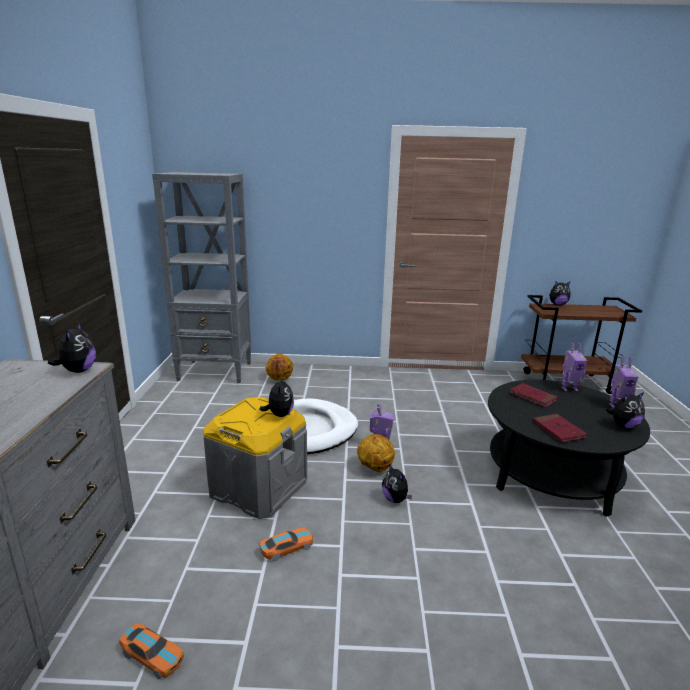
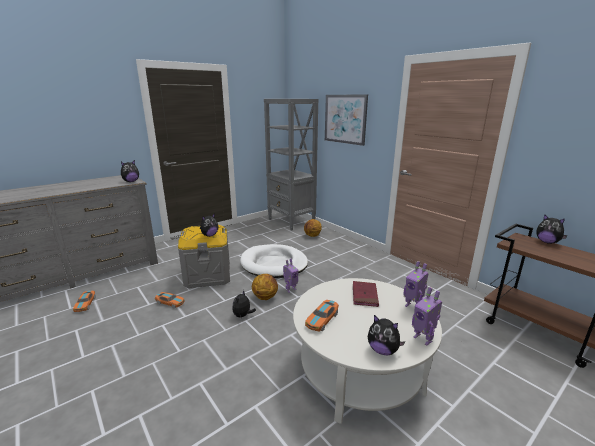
camera: 50 degrees right, 0 degrees up
black coffee table [488,380,650,517] -> white coffee table [293,278,442,424]
red book [533,414,587,443] -> toy car [305,300,339,332]
none -> picture [325,94,368,146]

